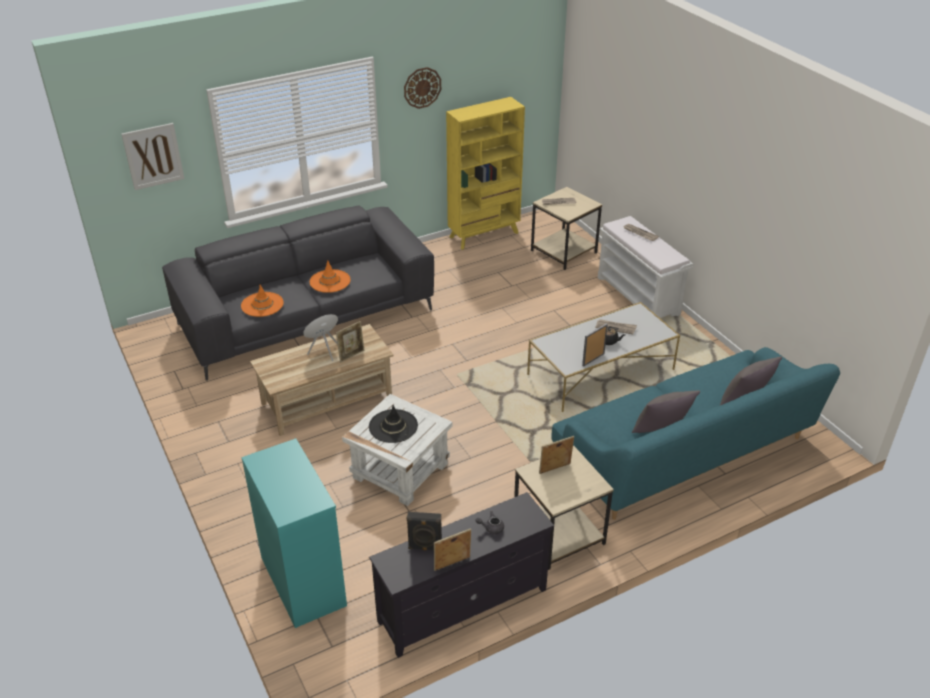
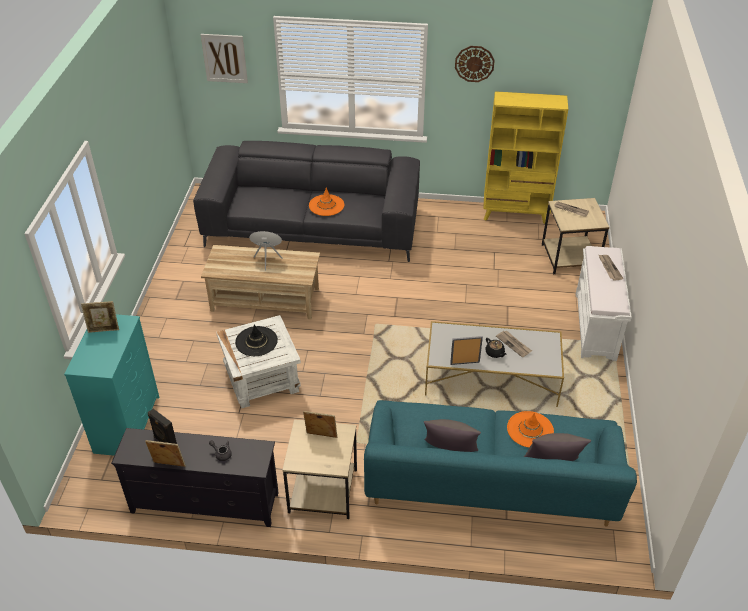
camera: 35 degrees right, 5 degrees up
orange hat [241,284,284,317] -> orange hat moved to [507,411,554,448]
picture frame [336,321,364,363] -> picture frame moved to [81,301,119,333]

